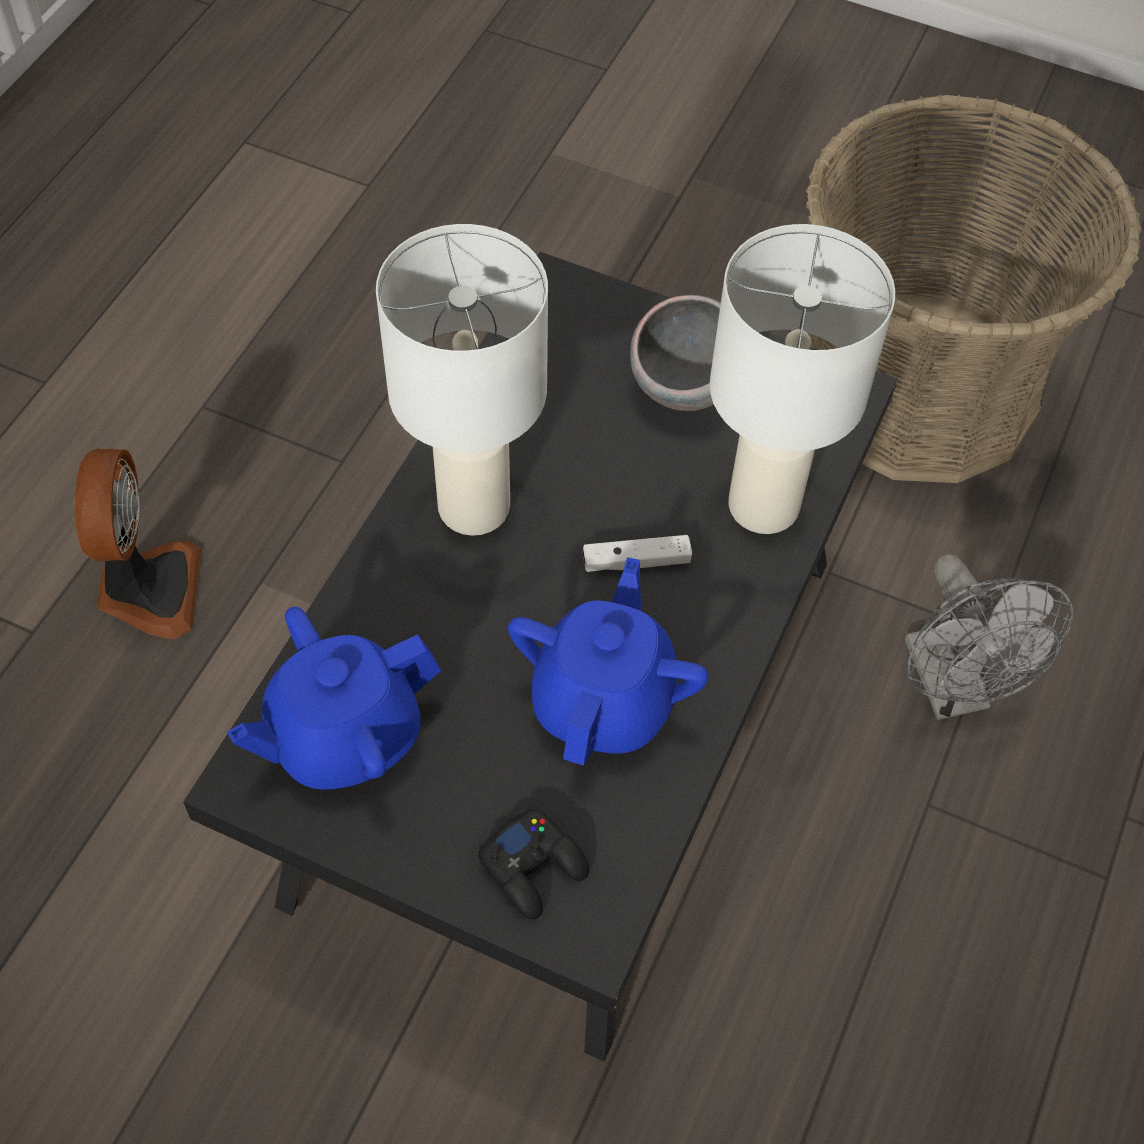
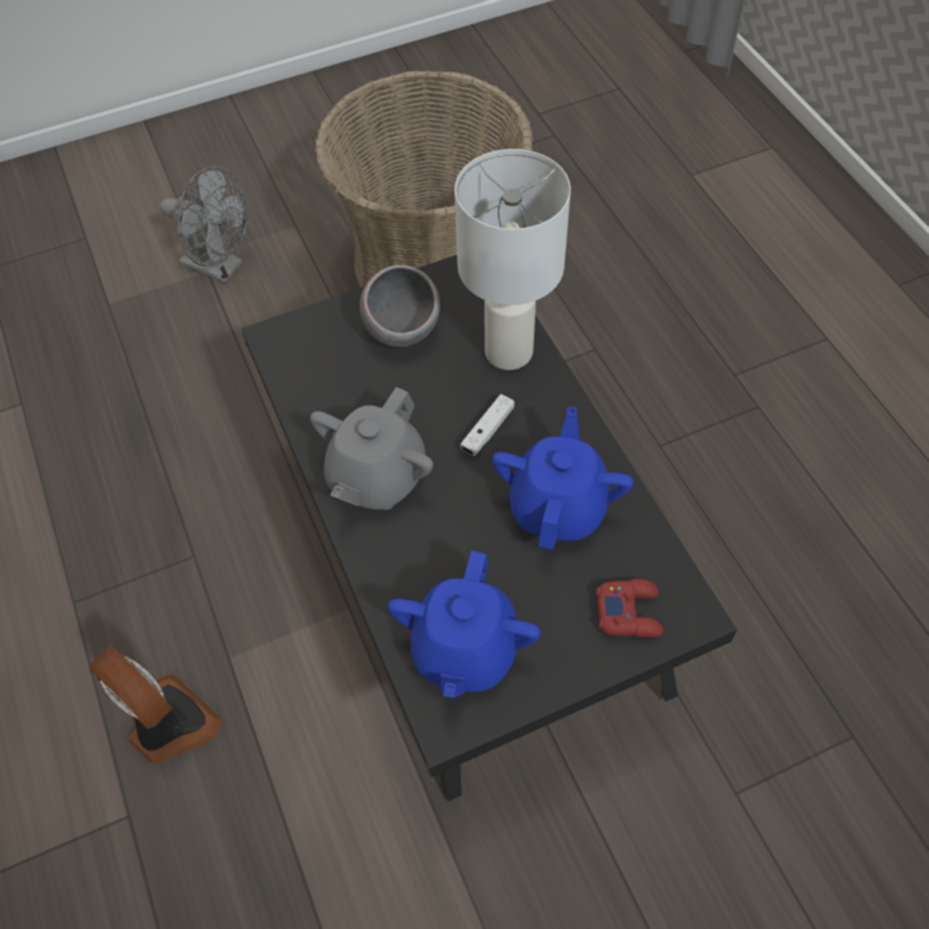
camera: 45 degrees left, 0 degrees up
white table lamp [376,224,548,536] -> grey teapot [310,387,433,510]
black game controller [478,807,589,919] -> red game controller [596,579,663,637]
blue teapot [508,557,709,766] -> blue teapot turned 45 degrees clockwise [492,407,634,550]
grey fan [905,554,1074,720] -> grey fan moved to [160,166,248,283]

